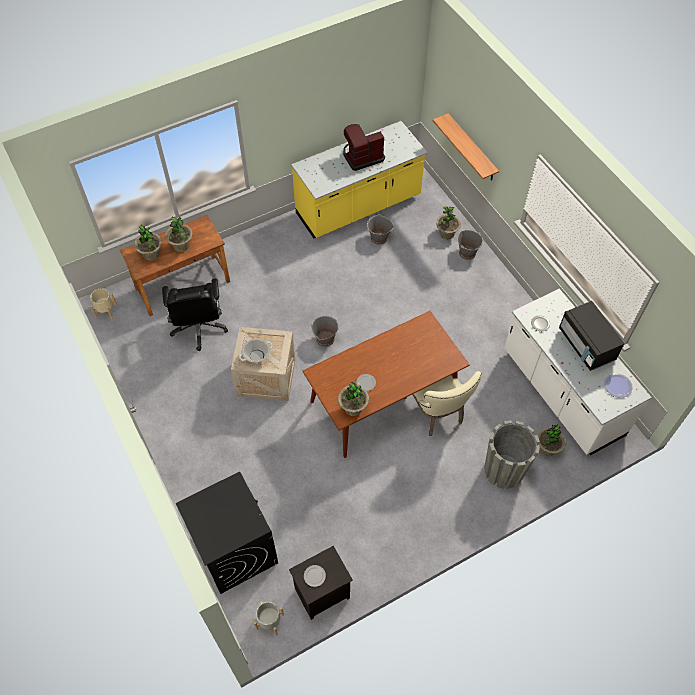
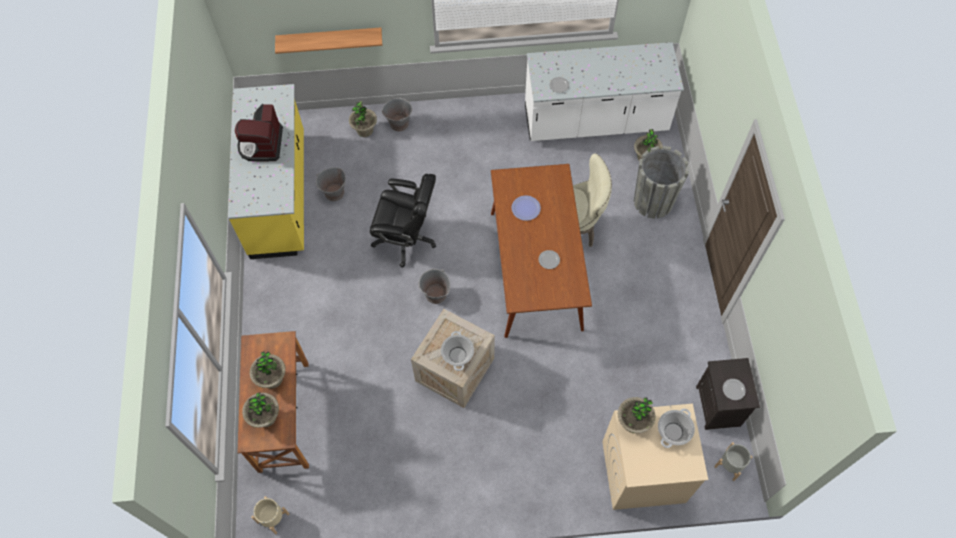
camera: 65 degrees left, 5 degrees up
black office chair [162,279,228,351] -> black office chair moved to [370,174,436,267]
black washing machine [176,472,278,594] -> beige washing machine [602,404,708,510]
potted plant [338,382,369,416] -> potted plant moved to [618,397,656,434]
black microwave [559,301,624,371] -> none
plate [604,373,633,398] -> plate moved to [511,195,541,221]
none -> cooking pot [658,409,695,448]

